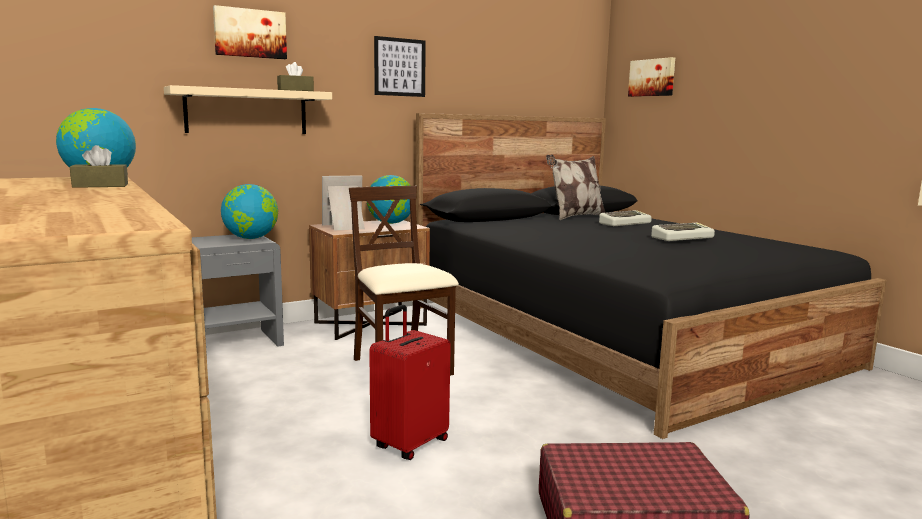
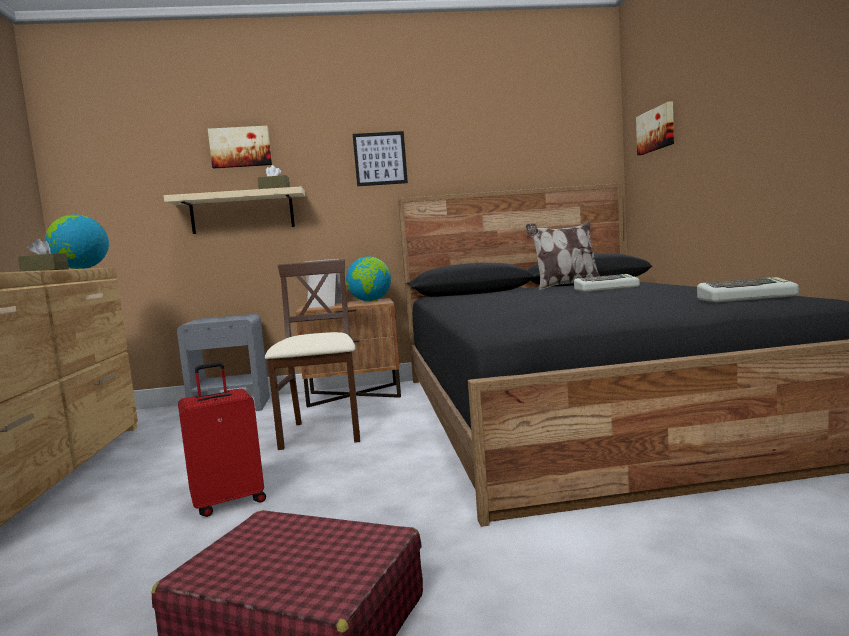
camera: 25 degrees right, 5 degrees down
globe [221,184,278,239] -> none
keyboard [651,223,715,241] -> keyboard moved to [697,277,799,302]

